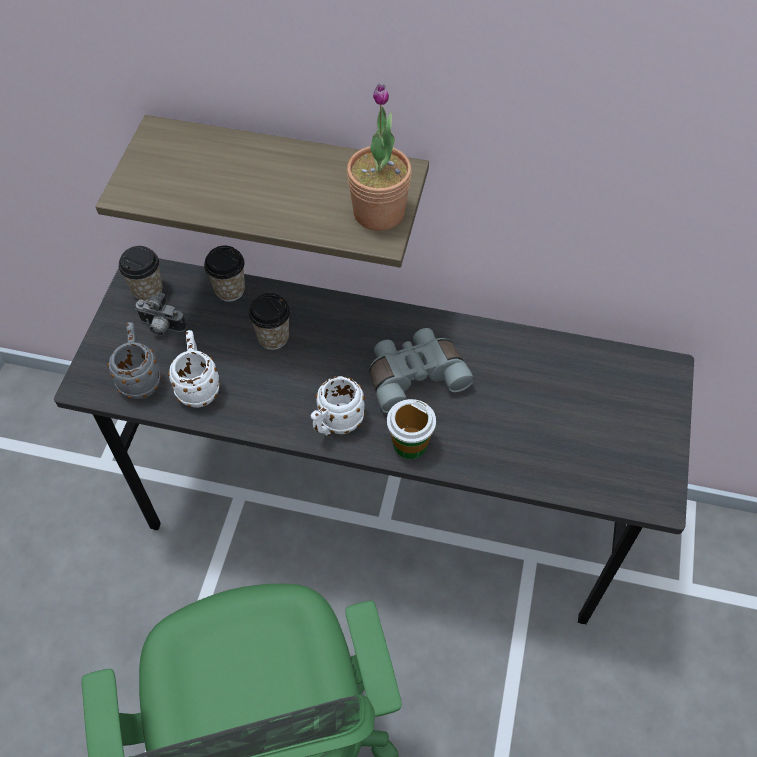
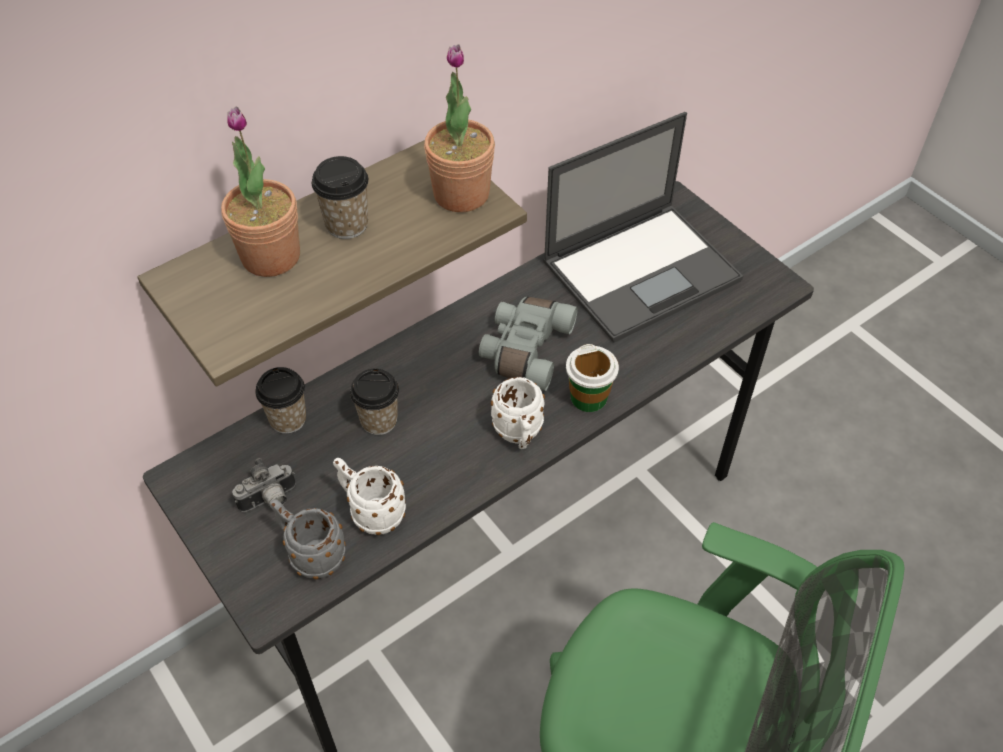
camera: 50 degrees left, 5 degrees down
cup [119,246,162,301] -> cup moved to [312,156,369,239]
none -> potted plant [221,106,300,277]
none -> laptop [543,112,743,343]

